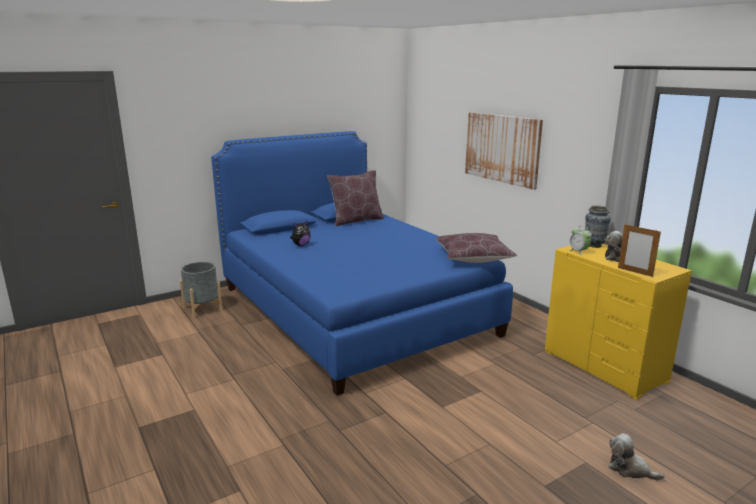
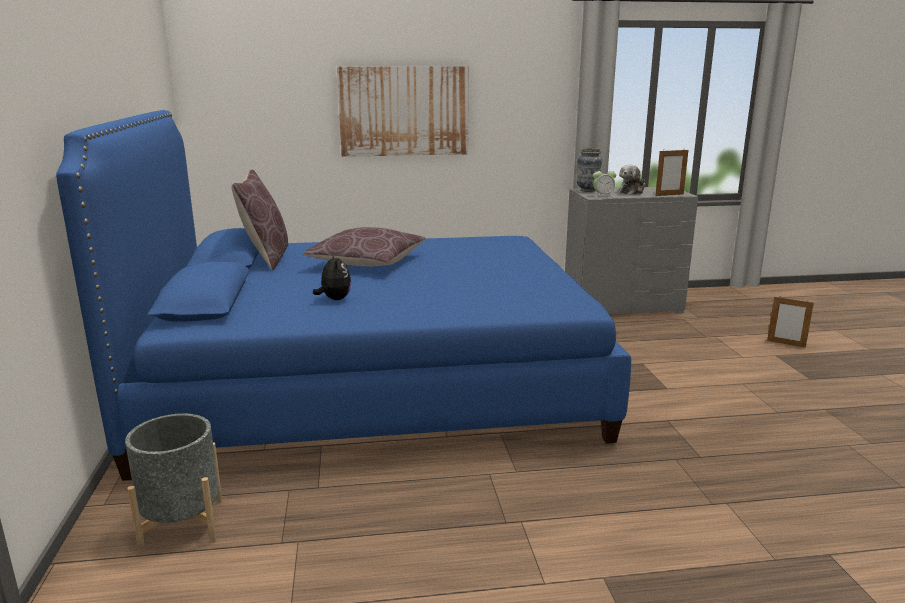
camera: 65 degrees left, 0 degrees up
brown pillow [436,233,517,263] -> brown pillow moved to [303,227,426,266]
yellow dresser [545,244,692,400] -> grey dresser [565,187,698,315]
plush toy [609,433,664,480] -> picture frame [767,297,814,348]

